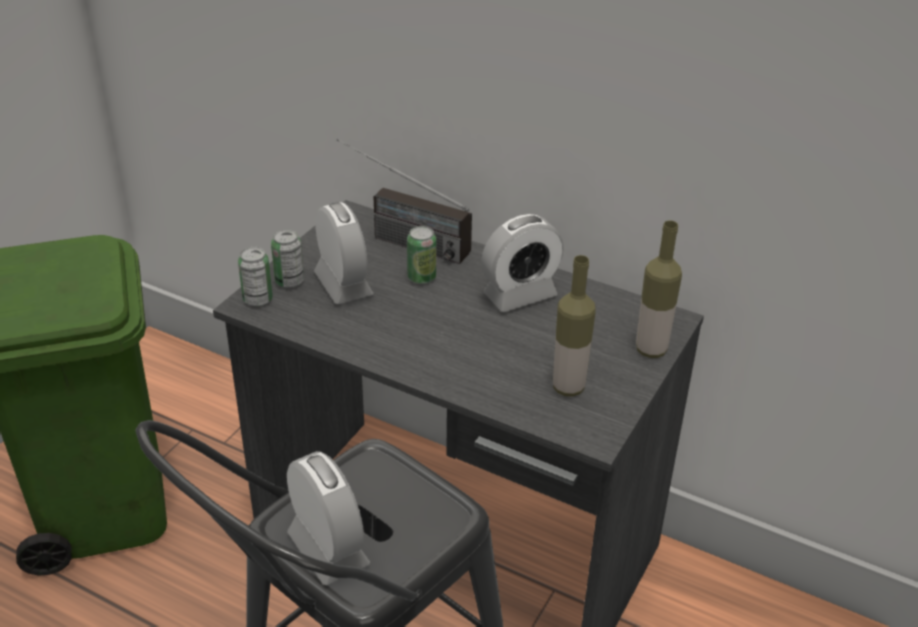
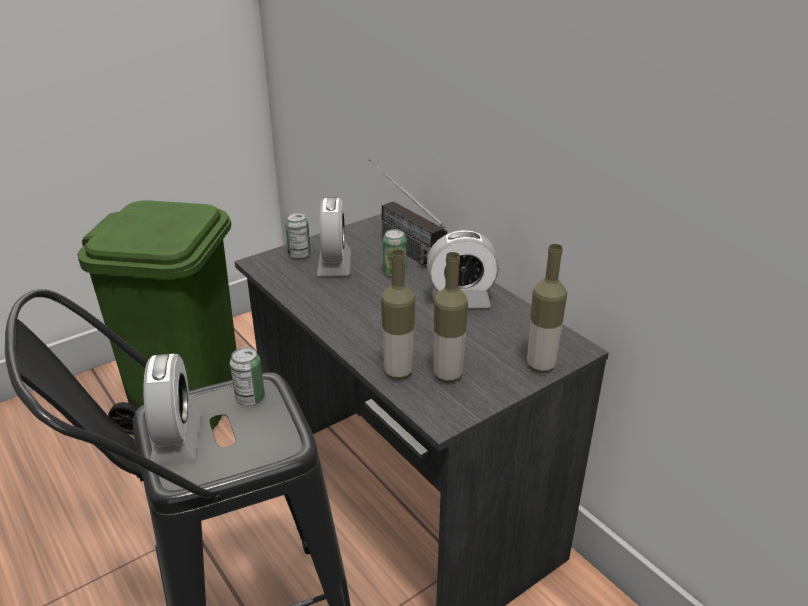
camera: 25 degrees right, 5 degrees down
can [238,247,273,306] -> can moved to [230,347,265,406]
none -> bottle [381,249,415,380]

